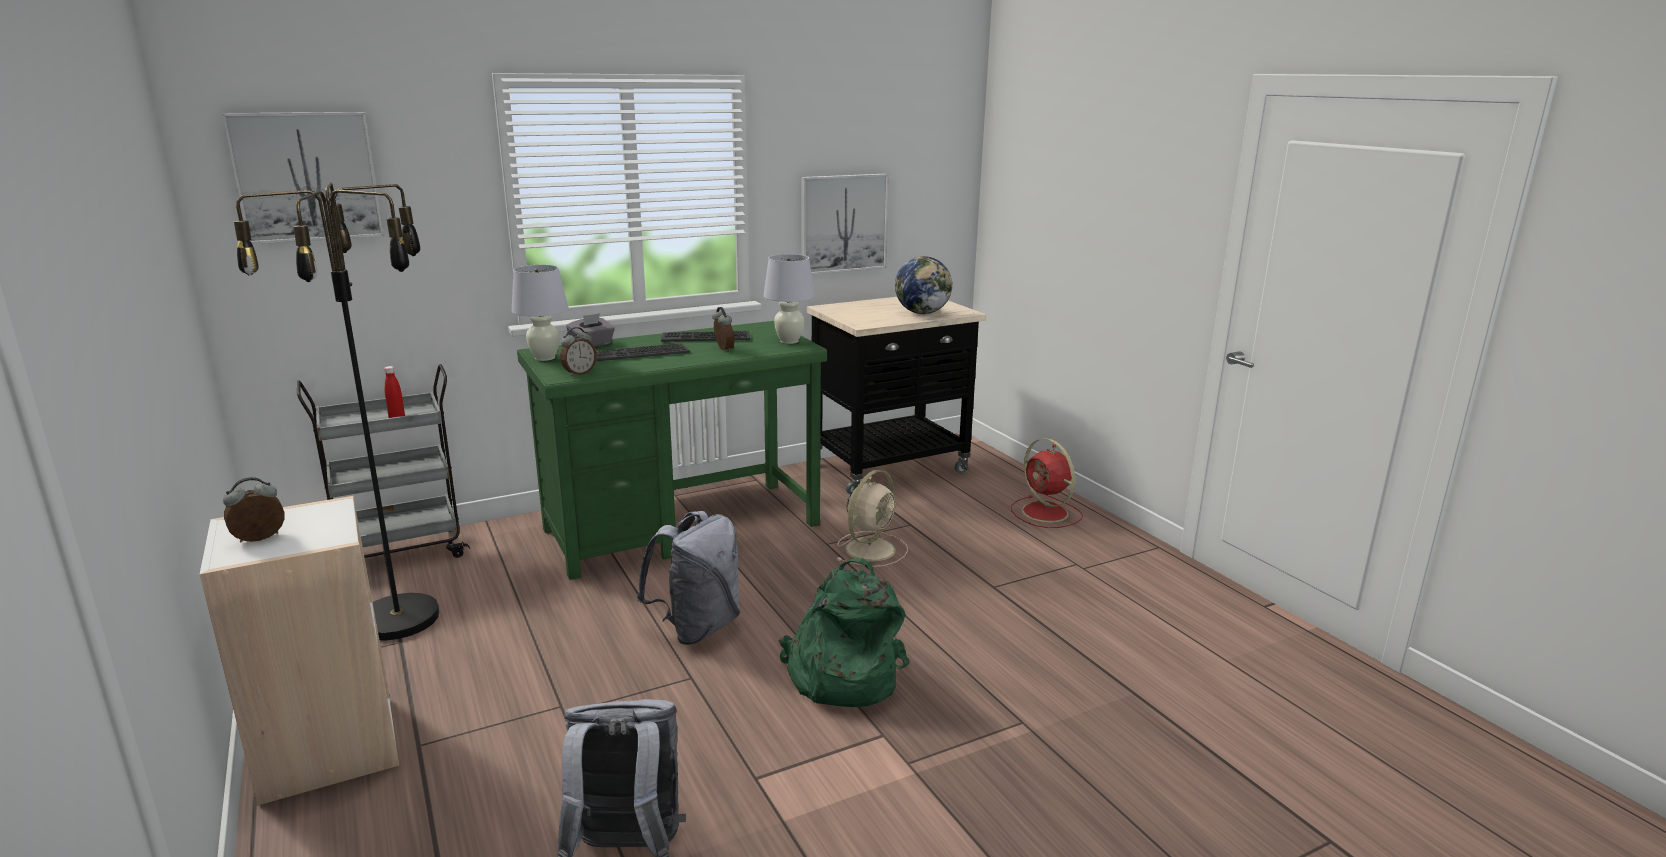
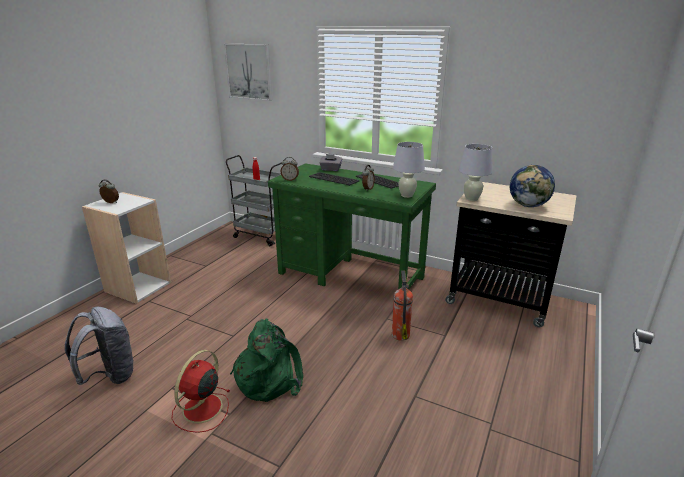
camera: 55 degrees right, 5 degrees up
floor lamp [234,182,439,641] -> none
white table lamp [512,265,569,361] -> white table lamp moved to [459,144,492,201]
grey backpack [637,511,740,645] -> none
picture [801,174,889,275] -> none
beige fan [837,470,908,567] -> fire extinguisher [392,271,413,341]
red fan [1011,438,1083,528] -> red fan moved to [172,350,230,433]

